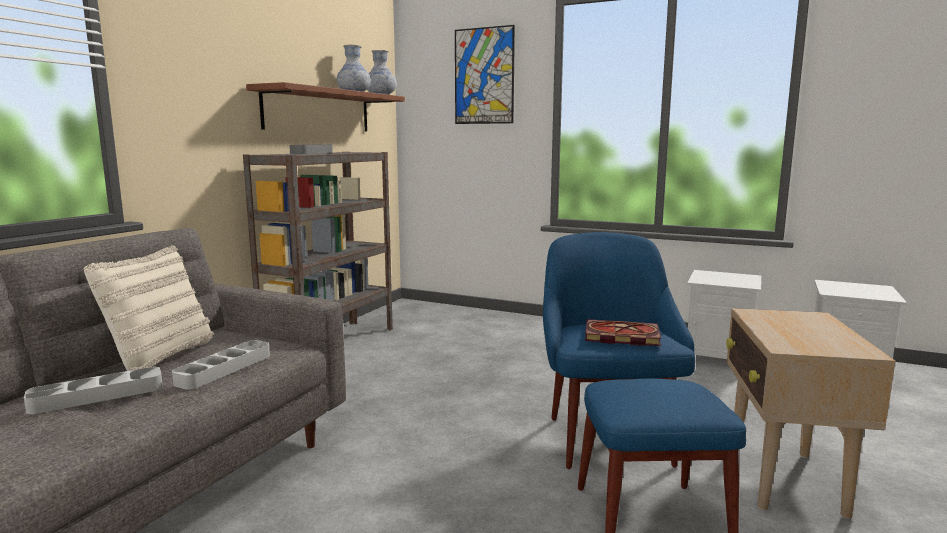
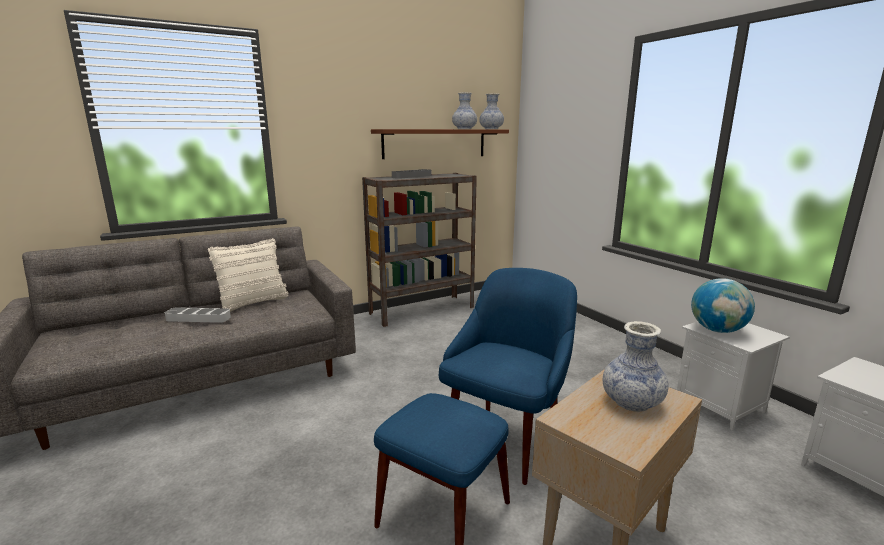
camera: 35 degrees right, 5 degrees up
grey tray [172,340,270,390] -> none
picture [455,25,515,124] -> none
book [585,319,662,346] -> none
none -> vase [603,321,669,412]
none -> globe [691,278,755,333]

